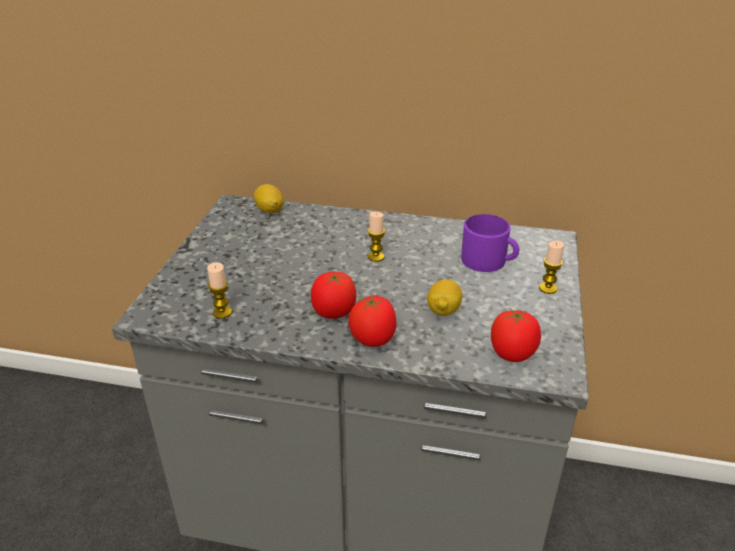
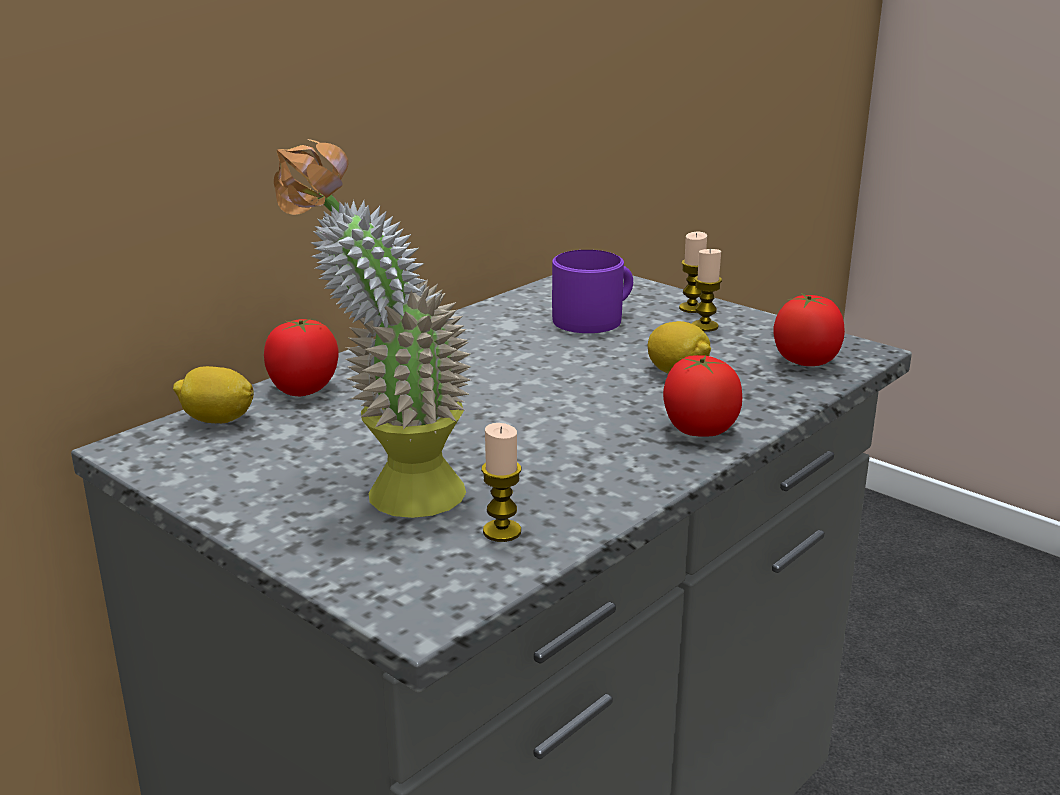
camera: 60 degrees left, 10 degrees down
tomato [311,271,356,319] -> tomato moved to [264,319,339,396]
candle [368,212,385,262] -> candle moved to [692,249,722,332]
none -> potted plant [274,139,471,518]

